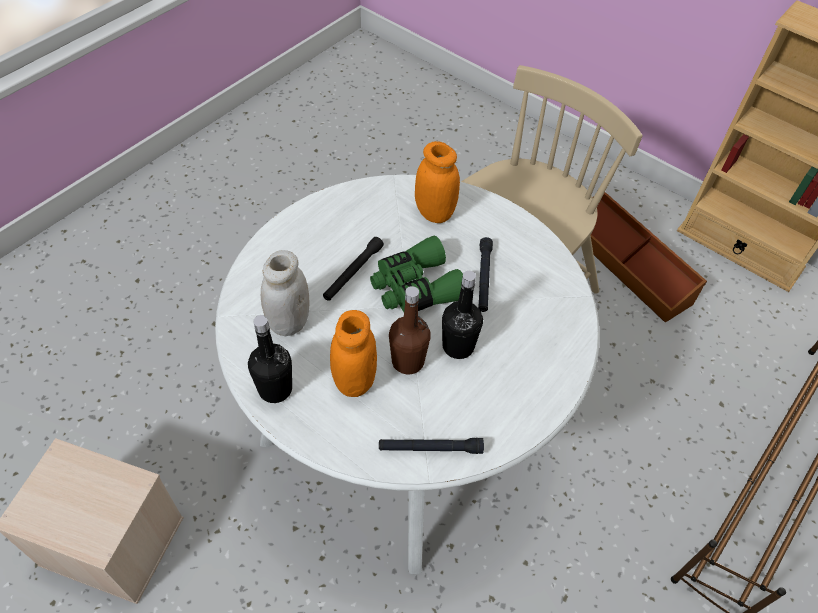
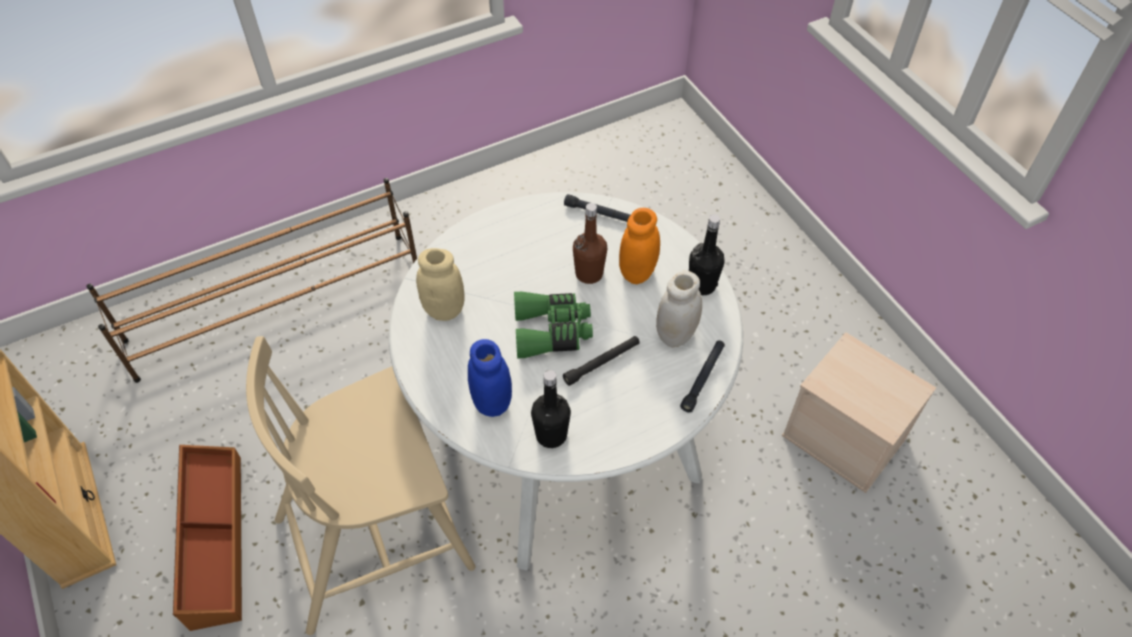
camera: 155 degrees left, 0 degrees up
orange jar [415,141,460,223] -> blue jar [468,339,512,417]
black bottle [442,271,483,359] -> black bottle moved to [531,370,571,448]
black flashlight [478,237,493,312] -> black flashlight moved to [680,340,725,413]
none -> beige jar [416,248,465,321]

